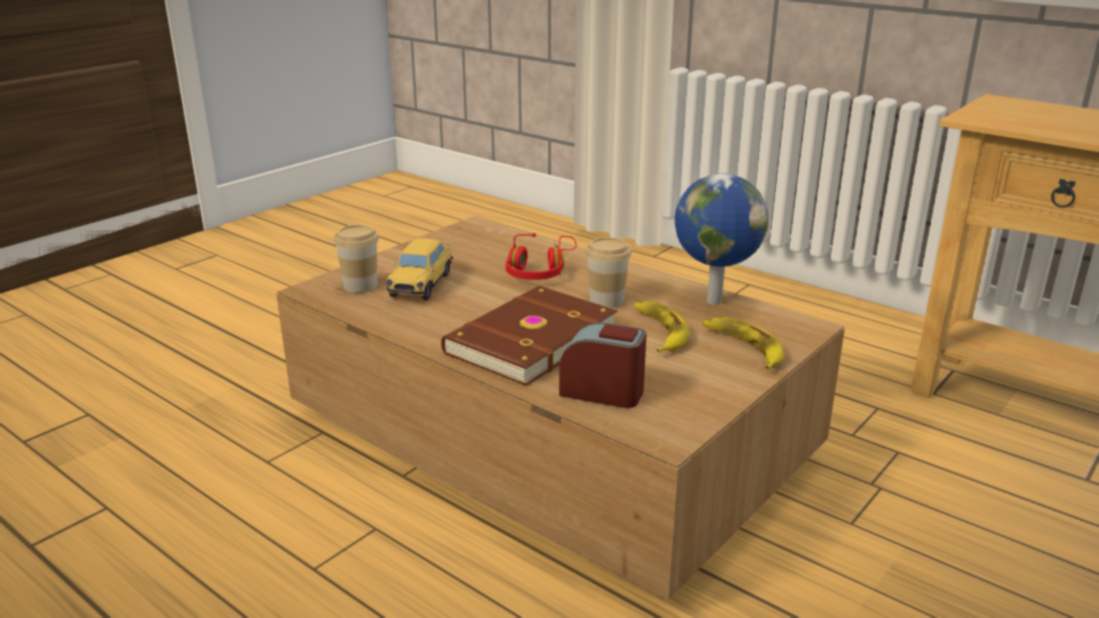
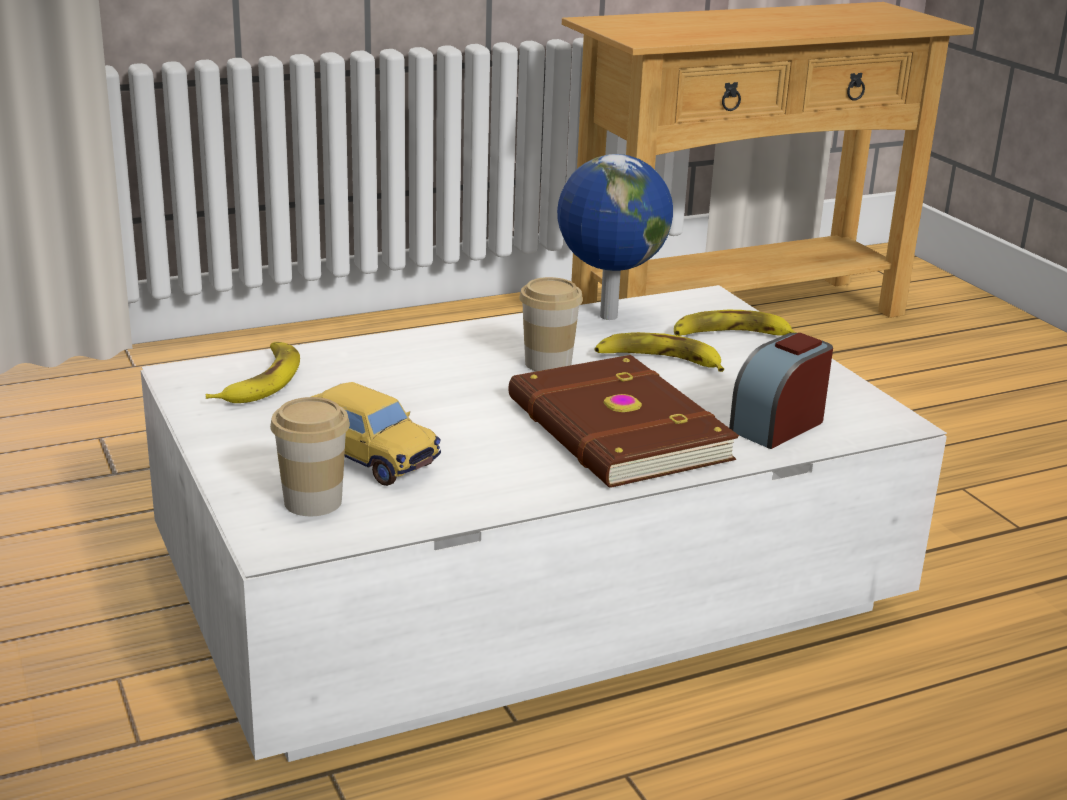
camera: 65 degrees left, 0 degrees up
brown coffee table [276,216,845,600] -> white coffee table [140,285,947,762]
red headphones [506,233,577,280] -> none
none -> banana [206,342,300,403]

